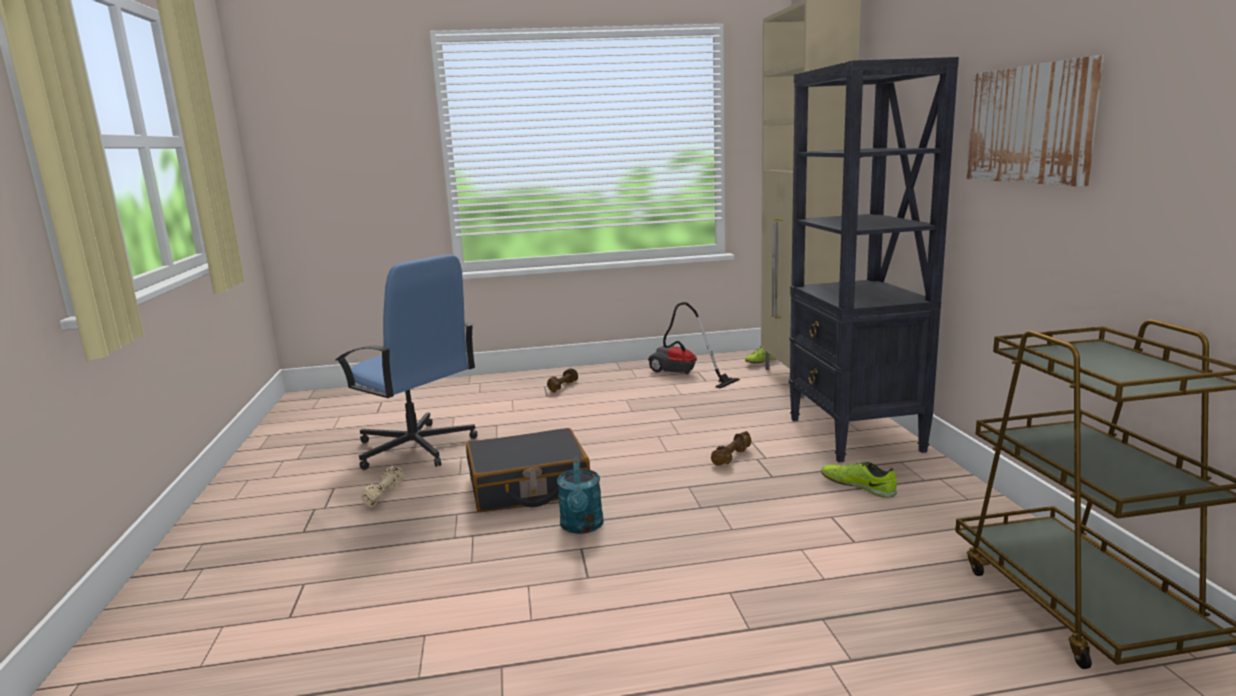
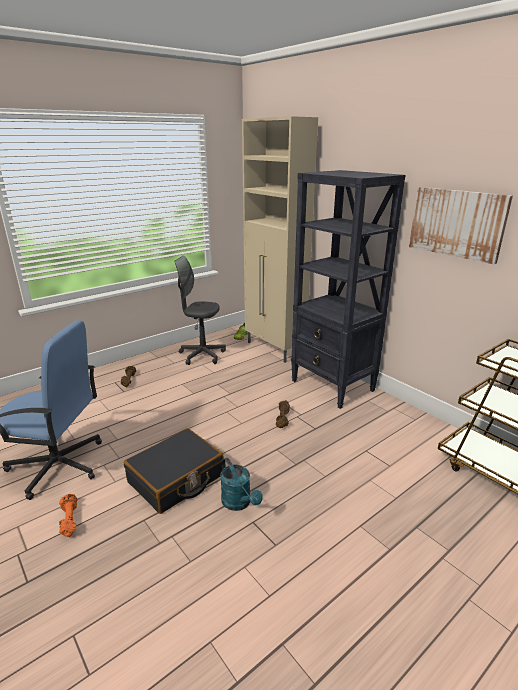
camera: 30 degrees left, 10 degrees up
beige dumbbell [361,466,404,507] -> orange dumbbell [59,494,77,537]
vacuum cleaner [648,302,740,388] -> grey office chair [174,256,226,365]
shoe [821,462,897,498] -> none

